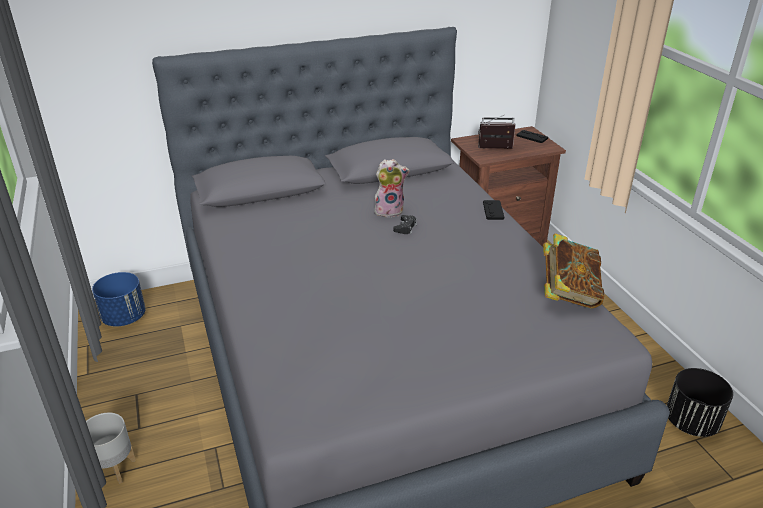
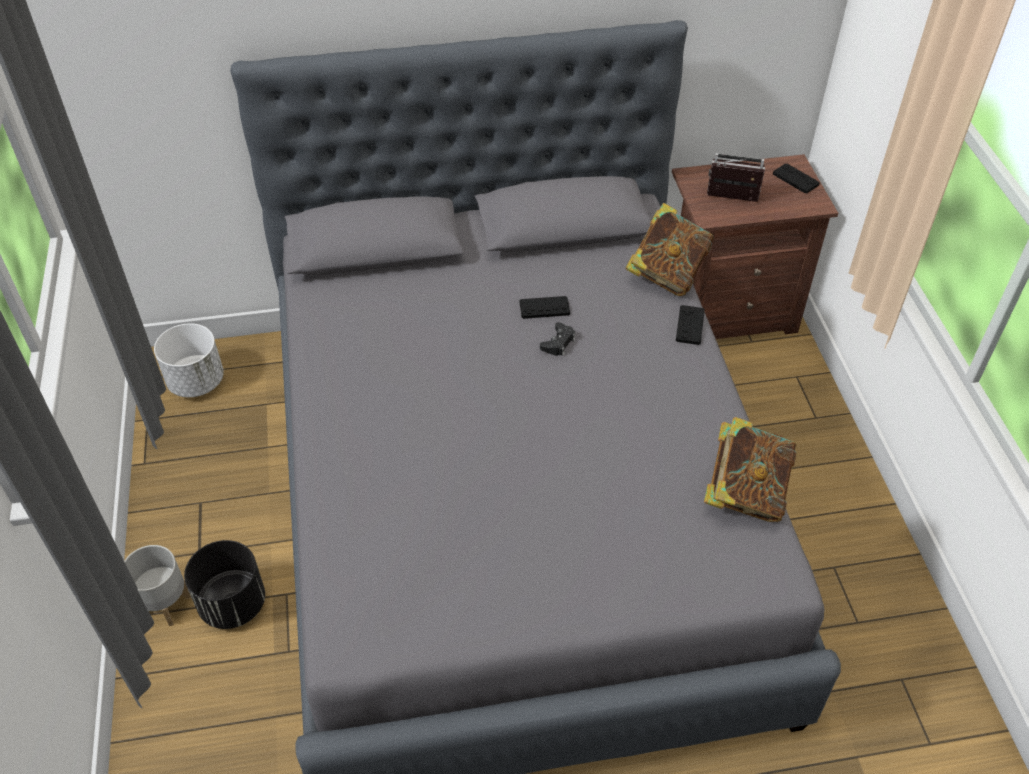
camera: 10 degrees right, 15 degrees up
blue planter [92,272,146,327] -> white planter [154,323,224,397]
plush toy [374,159,410,218] -> black game controller [519,296,570,319]
black planter [667,368,733,437] -> black planter moved to [184,540,265,629]
none -> book [625,203,714,296]

